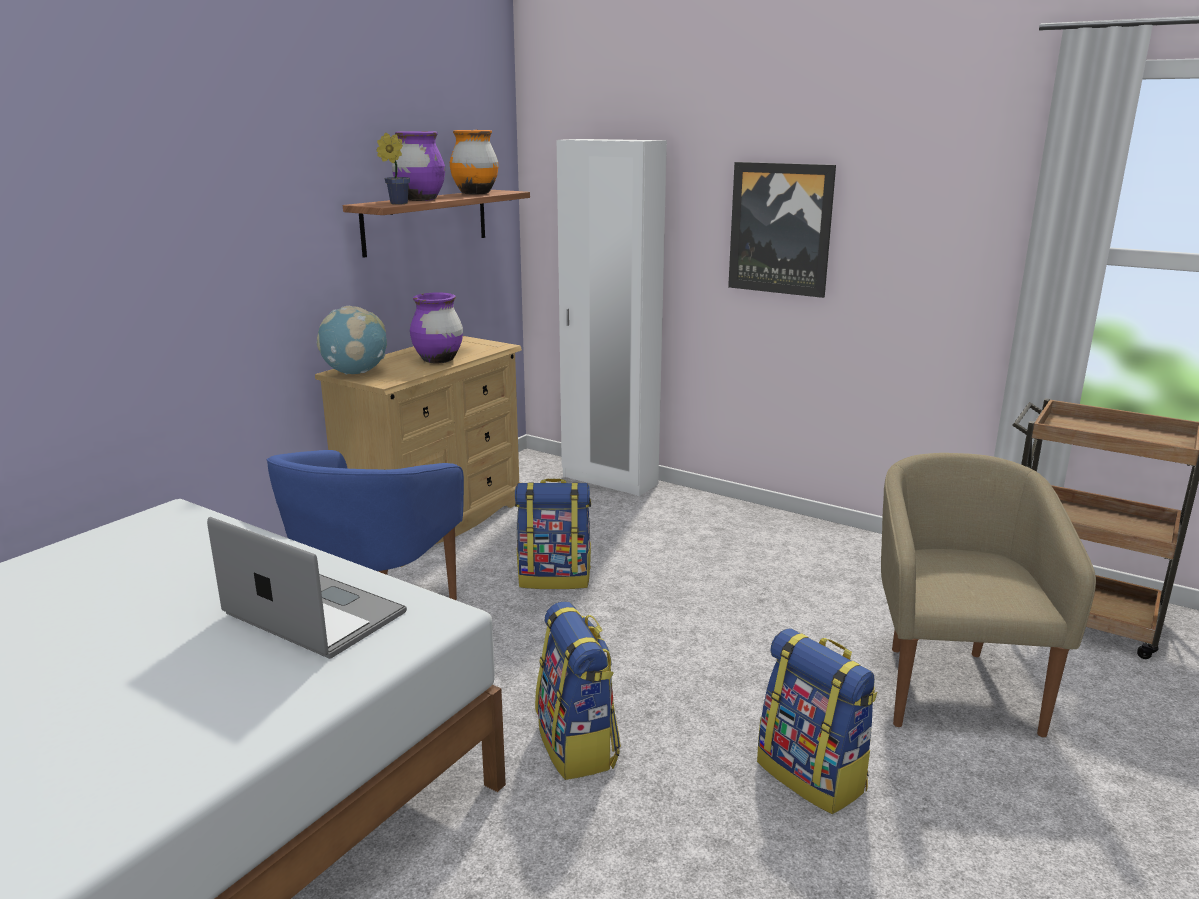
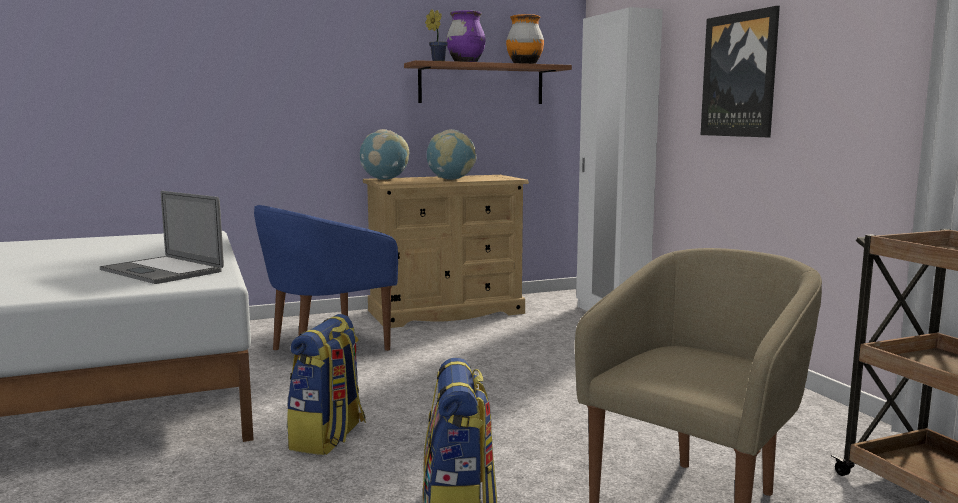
camera: 35 degrees right, 10 degrees down
laptop [207,517,407,659] -> laptop turned 150 degrees clockwise [100,191,224,284]
purple vase [410,292,463,363] -> globe [427,129,476,180]
backpack [515,479,591,589] -> none

